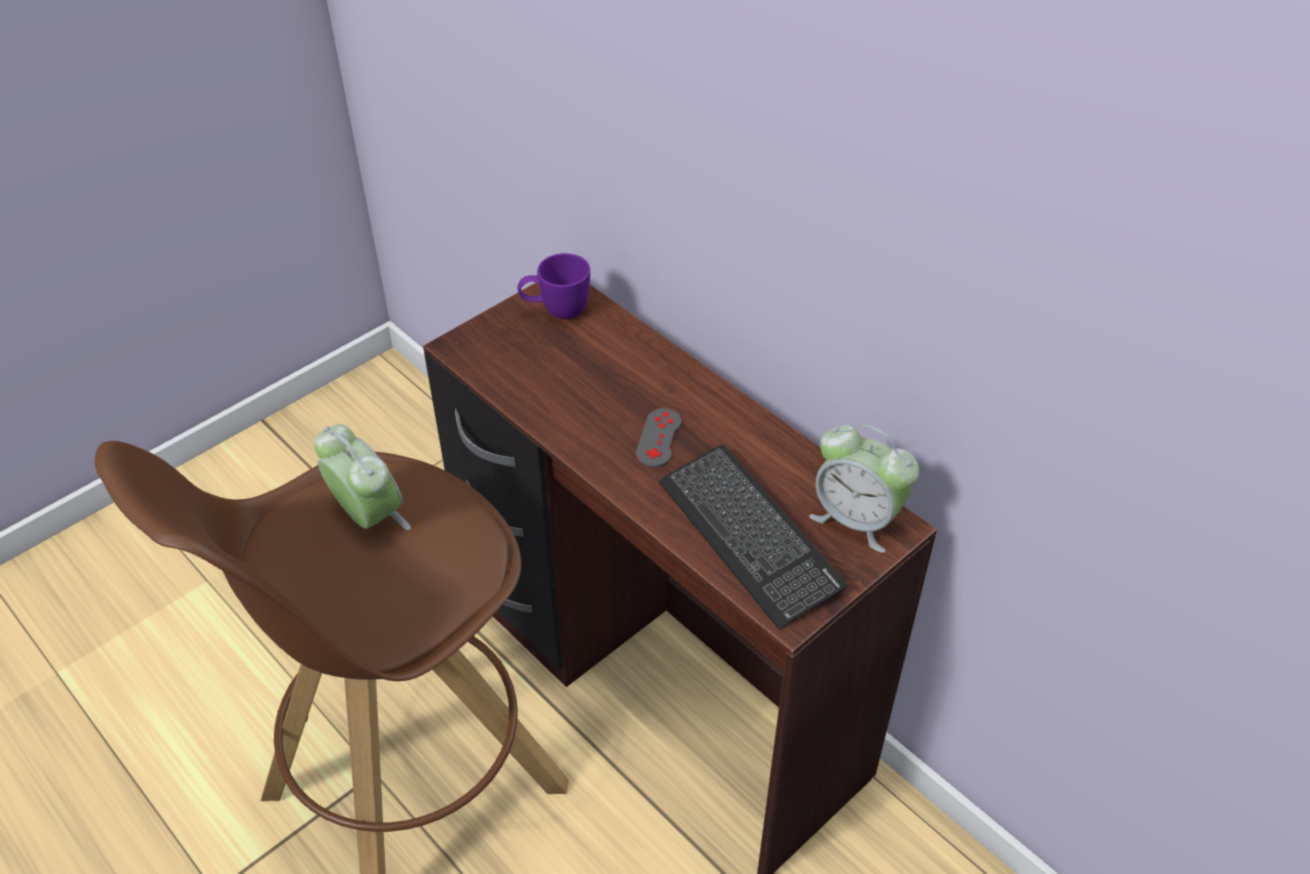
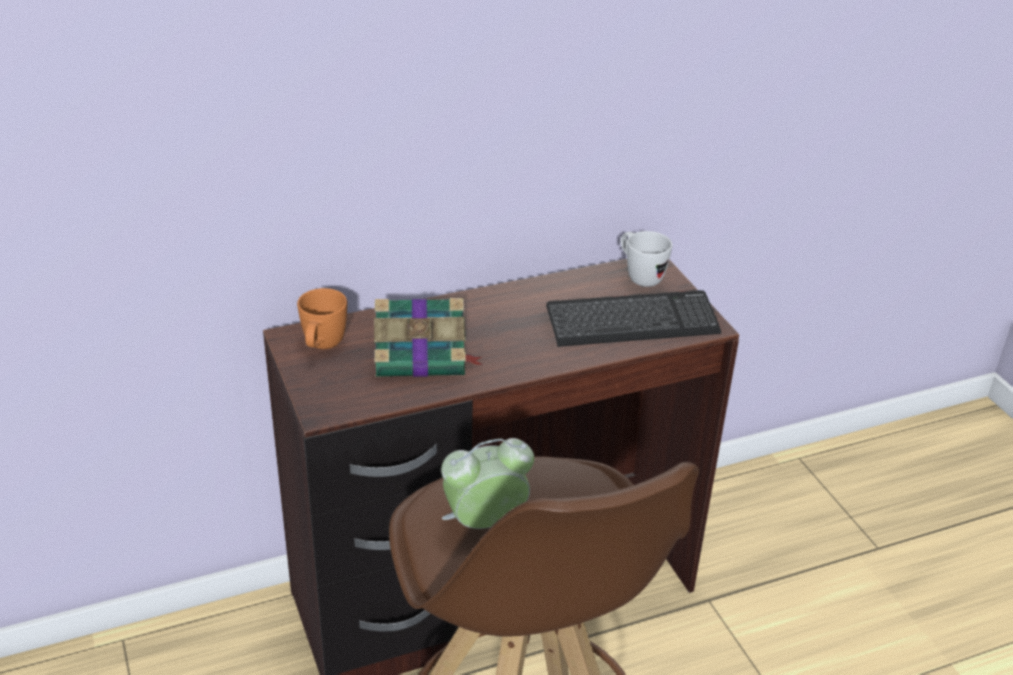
camera: 70 degrees left, 10 degrees down
purple mug [518,253,590,319] -> orange mug [297,288,347,349]
grey game controller [636,408,681,468] -> none
alarm clock [809,425,919,553] -> white mug [621,231,672,287]
none -> book [374,298,483,377]

